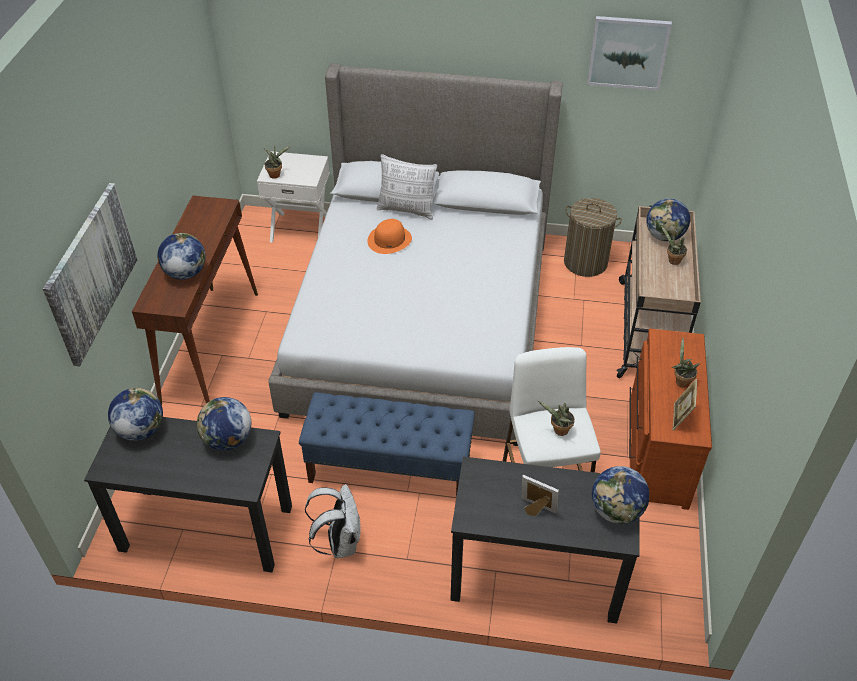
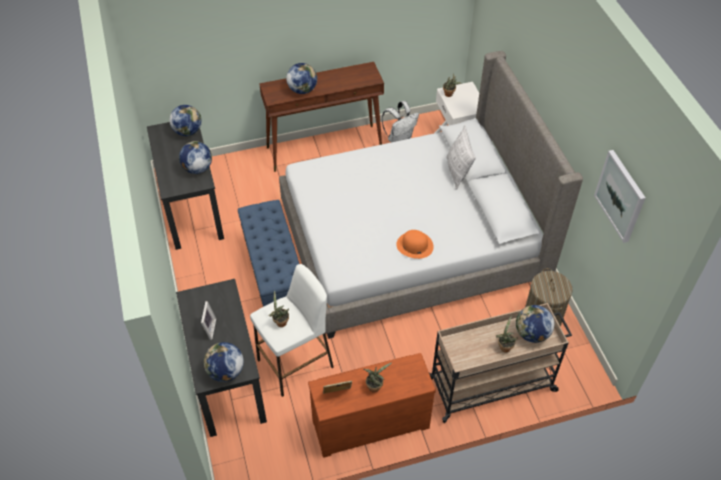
camera: 65 degrees right, 5 degrees up
picture [43,183,137,366] -> none
white backpack [305,484,361,558] -> white backpack moved to [382,101,419,142]
orange hat [367,219,412,254] -> orange hat moved to [396,230,434,259]

